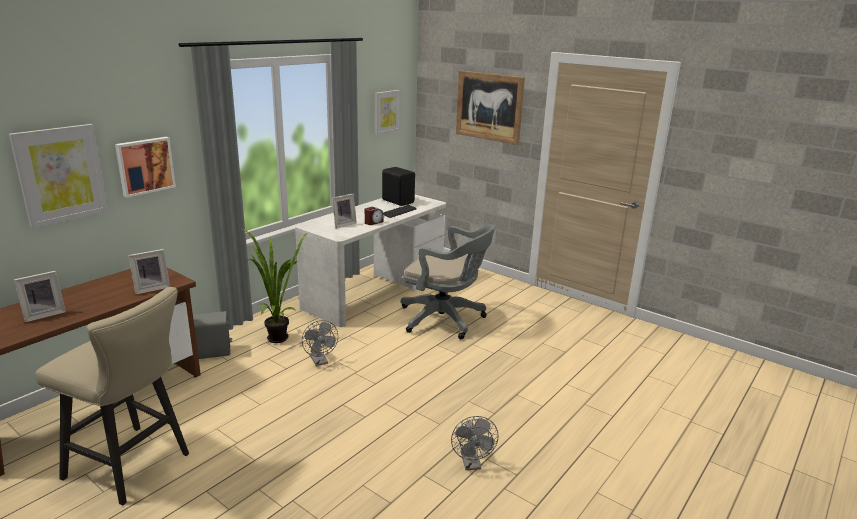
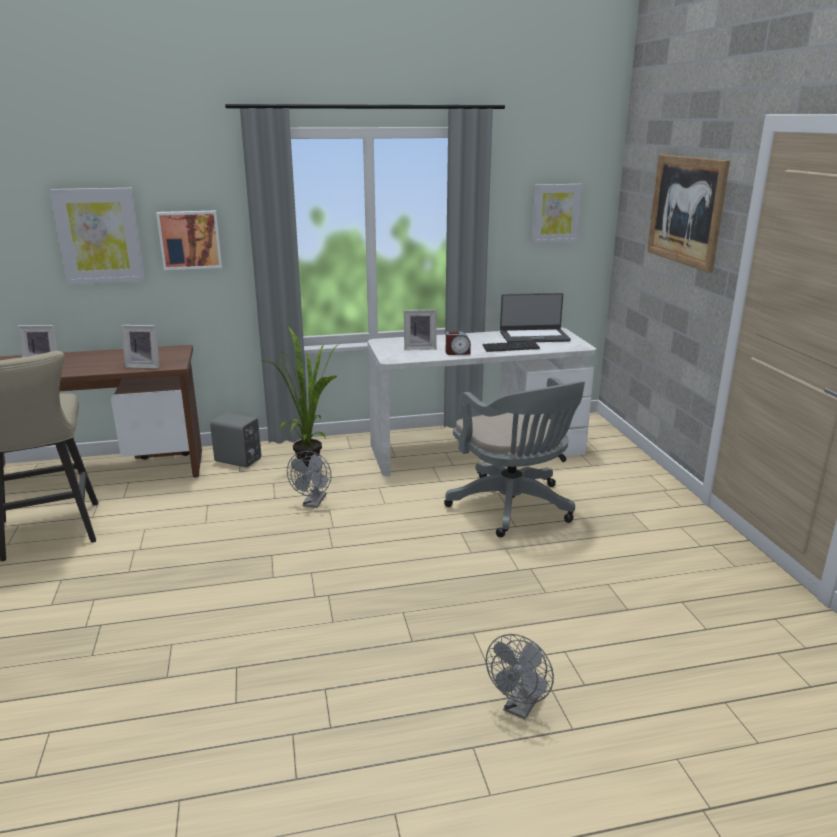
camera: 40 degrees right, 0 degrees up
black speaker [382,167,415,206] -> laptop [500,293,571,342]
grey fan [451,416,499,470] -> grey fan moved to [486,634,554,720]

